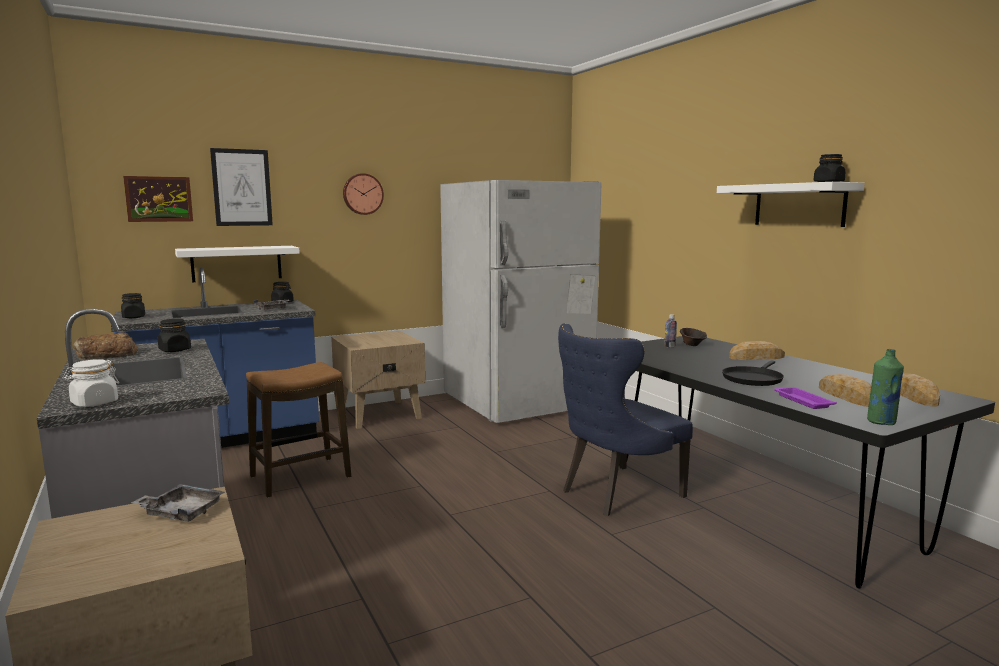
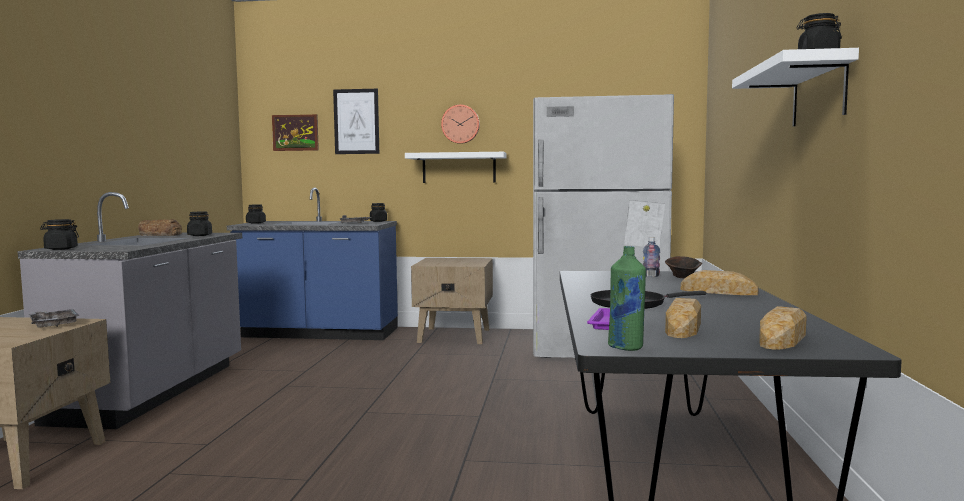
camera: 35 degrees right, 5 degrees down
white jar [63,359,119,407] -> black jar [40,219,79,250]
white shelf [175,246,300,282] -> white shelf moved to [405,152,507,183]
stool [246,362,351,498] -> none
blue chair [558,323,693,516] -> none

